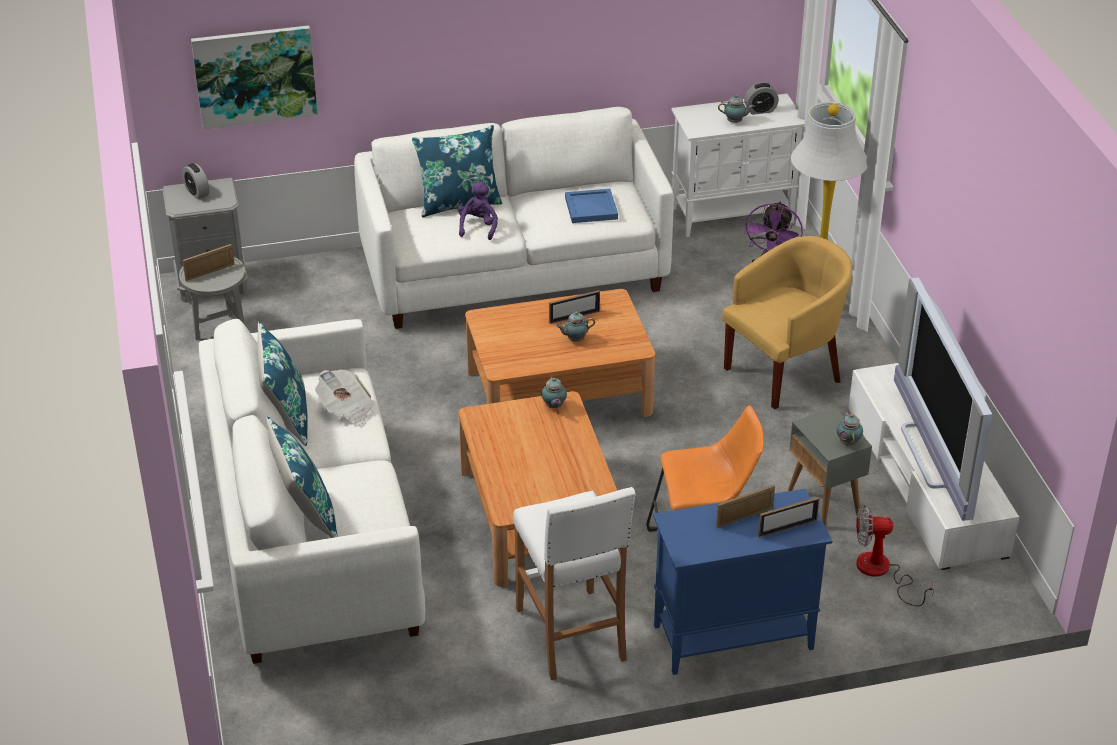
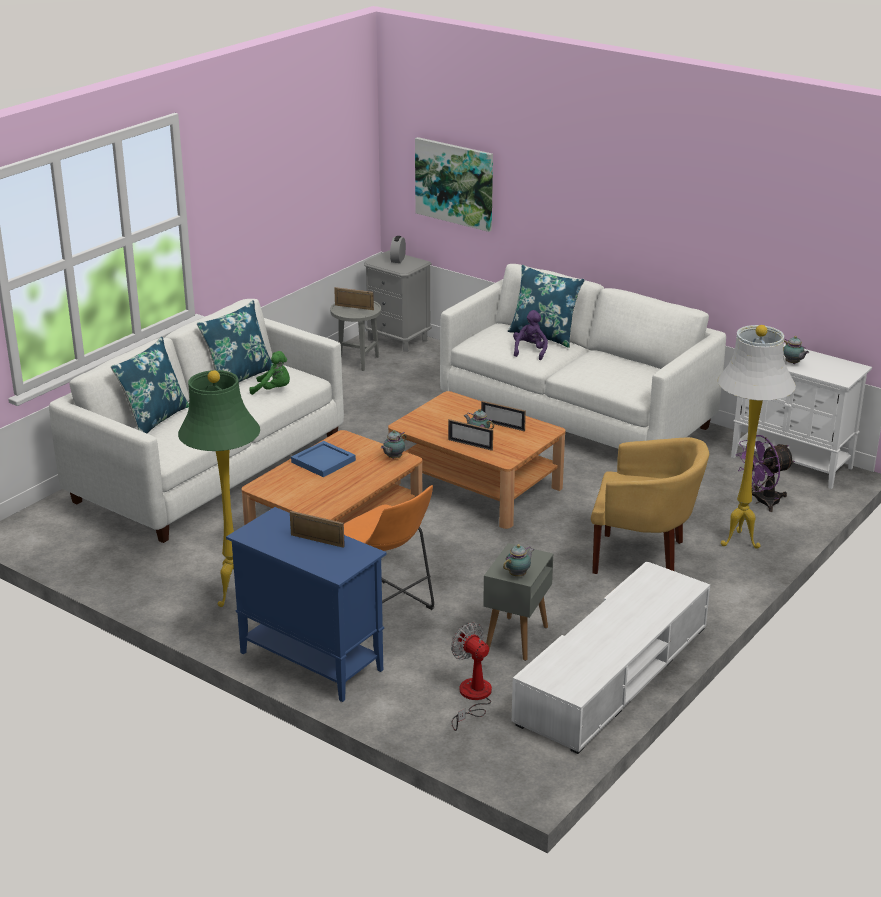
camera: 50 degrees right, 10 degrees down
newspaper [315,369,375,424] -> green plush toy [249,351,290,395]
purple plush toy [458,181,498,240] -> purple plush toy turned 45 degrees counterclockwise [513,310,548,360]
white stool [513,487,636,681] -> green floor lamp [178,370,260,607]
blue tray [565,189,618,223] -> blue tray moved to [291,441,356,477]
alarm clock [744,83,779,115] -> none
picture frame [758,497,819,538] -> picture frame moved to [448,419,493,451]
television [894,277,992,521] -> none

